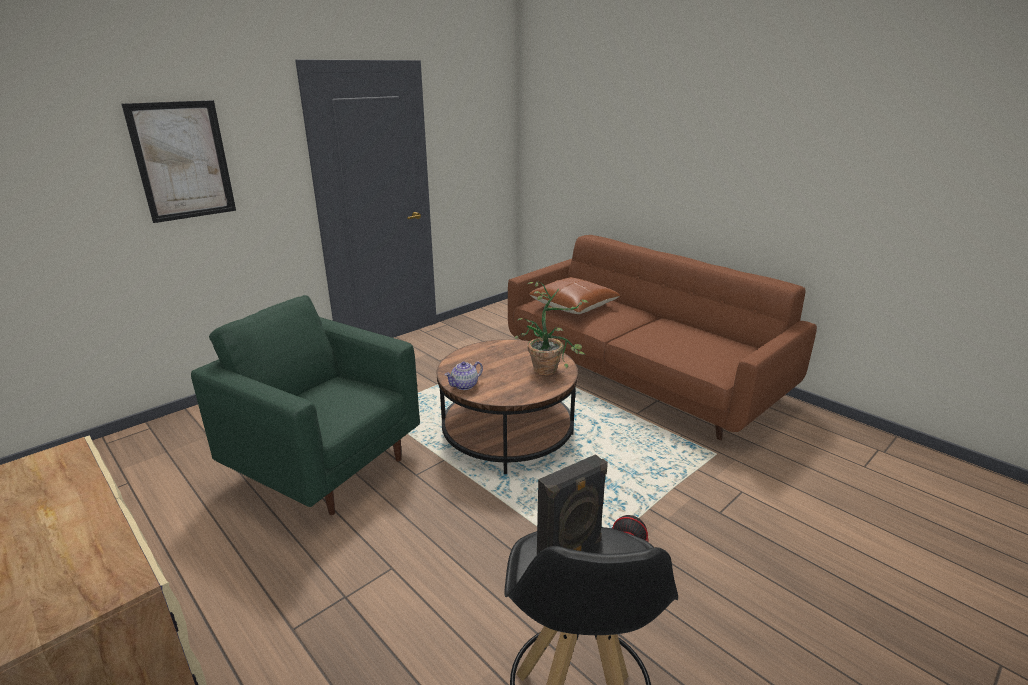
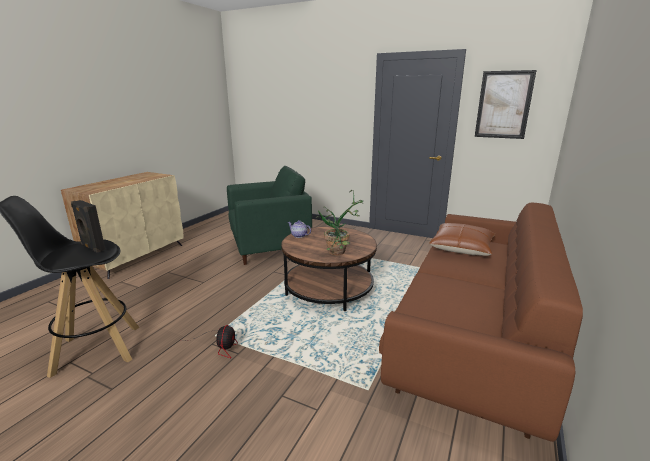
camera: 70 degrees right, 5 degrees down
picture [121,100,236,223] -> picture moved to [475,70,537,139]
green armchair [191,295,420,515] -> green armchair turned 60 degrees clockwise [227,166,312,265]

